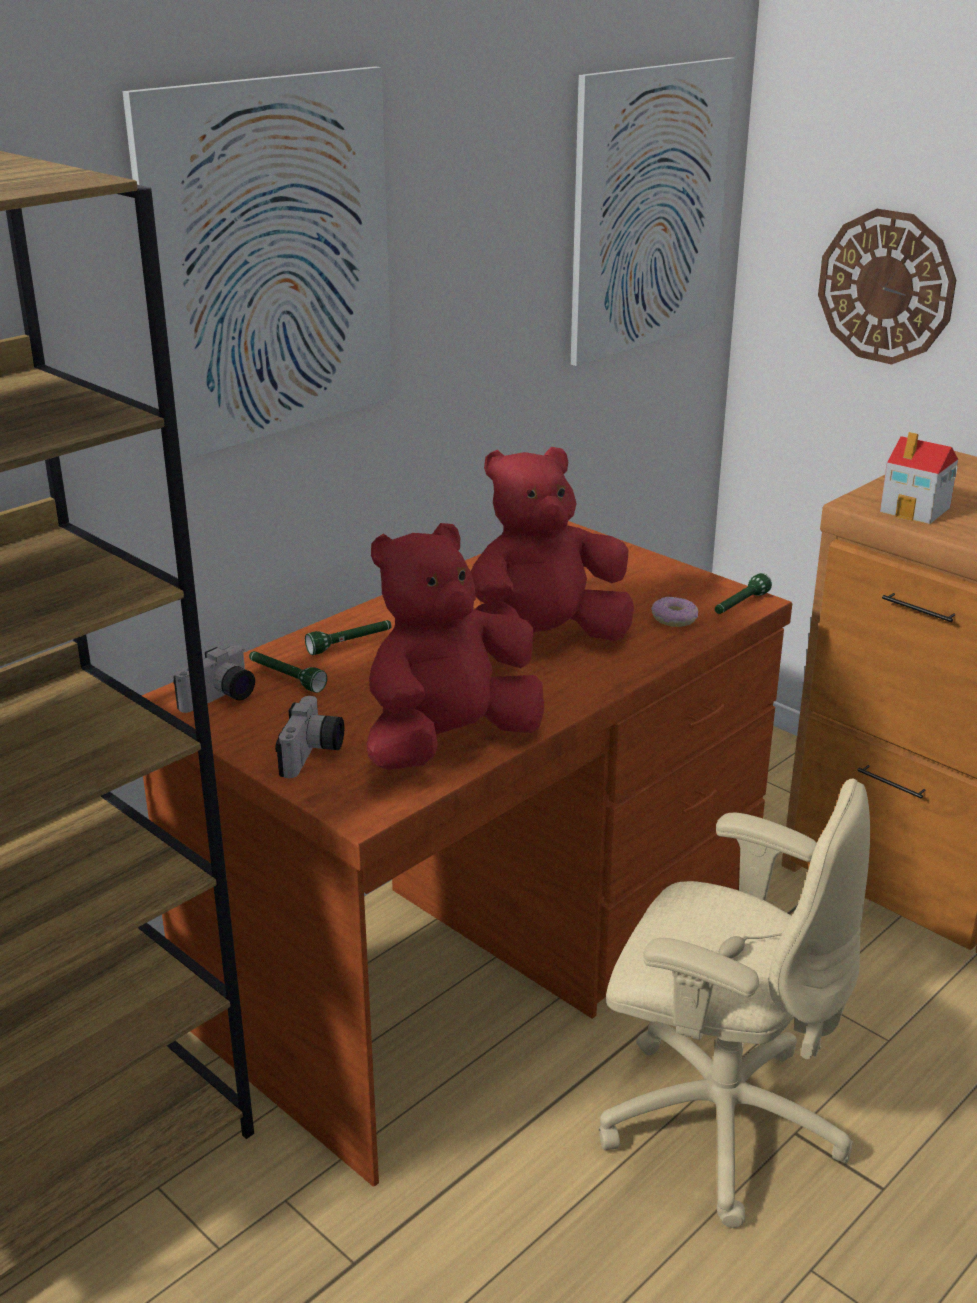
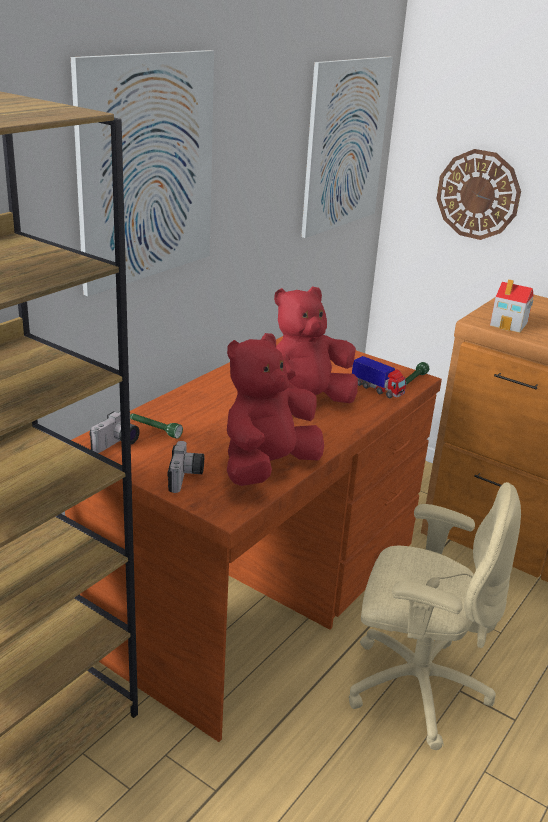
camera: 10 degrees left, 0 degrees up
green flashlight [305,620,391,655] -> none
donut [651,597,698,627] -> toy truck [352,356,406,398]

